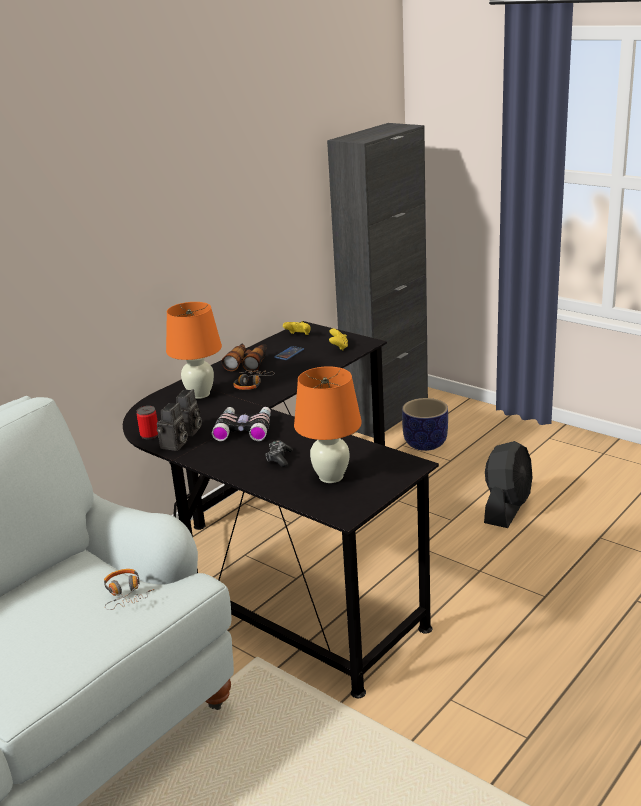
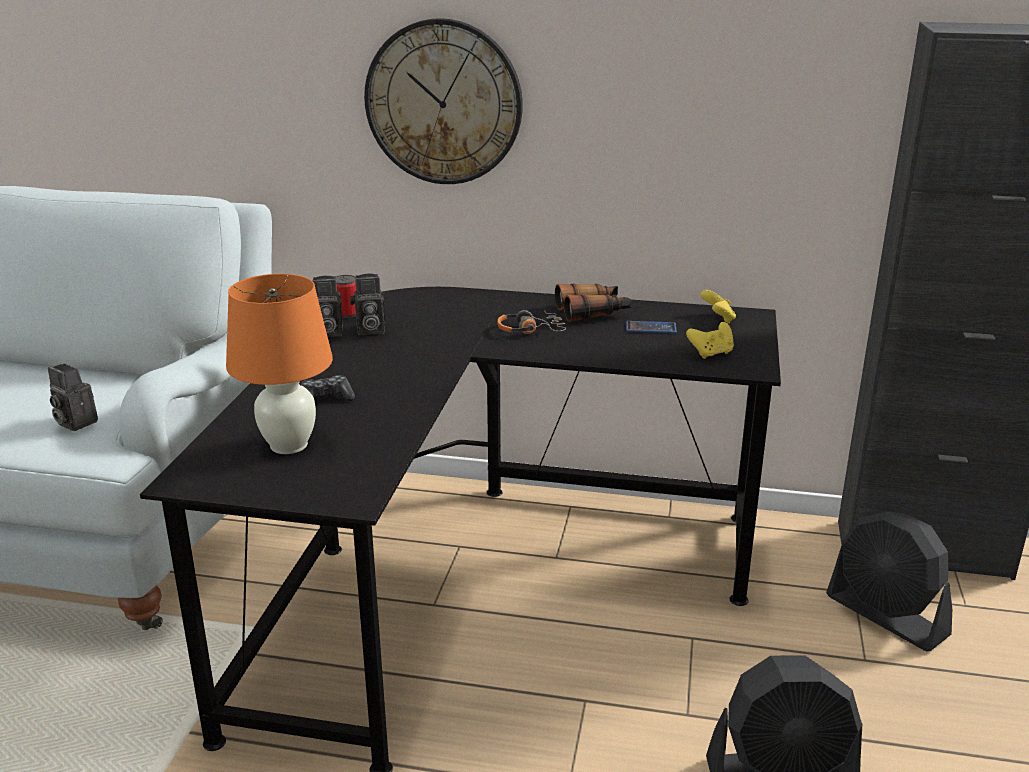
camera: 60 degrees right, 0 degrees up
headphones [104,569,154,610] -> camera [48,364,98,431]
orange table lamp [166,302,222,399] -> none
binoculars [212,407,271,441] -> none
planter [402,398,448,451] -> black fan [826,511,952,652]
none -> wall clock [364,18,523,184]

